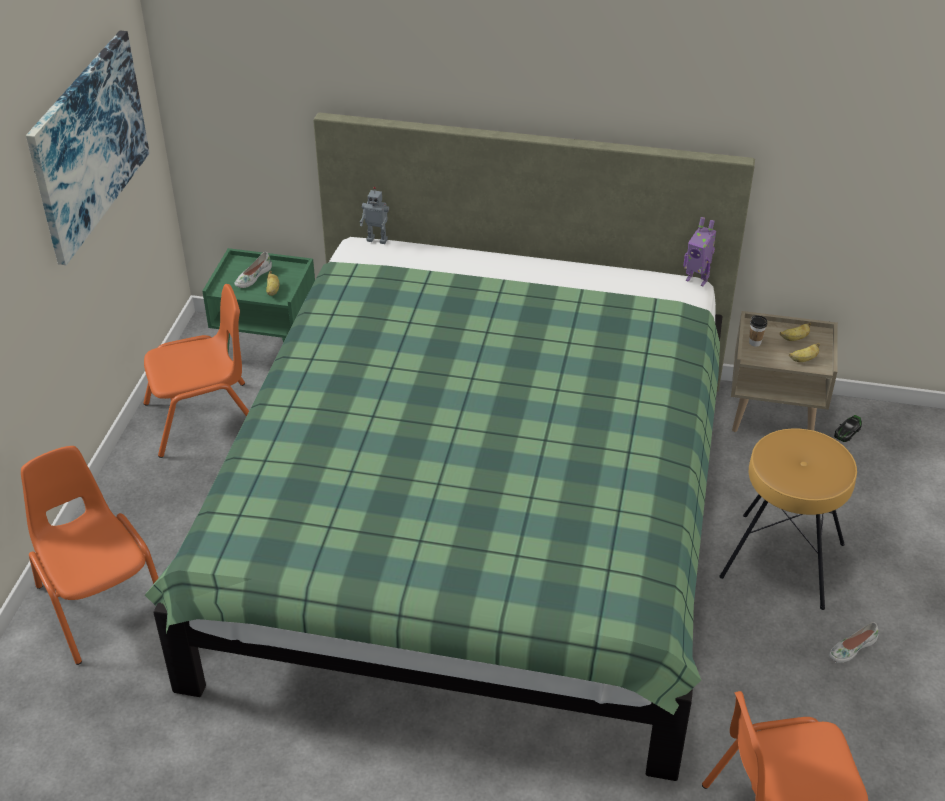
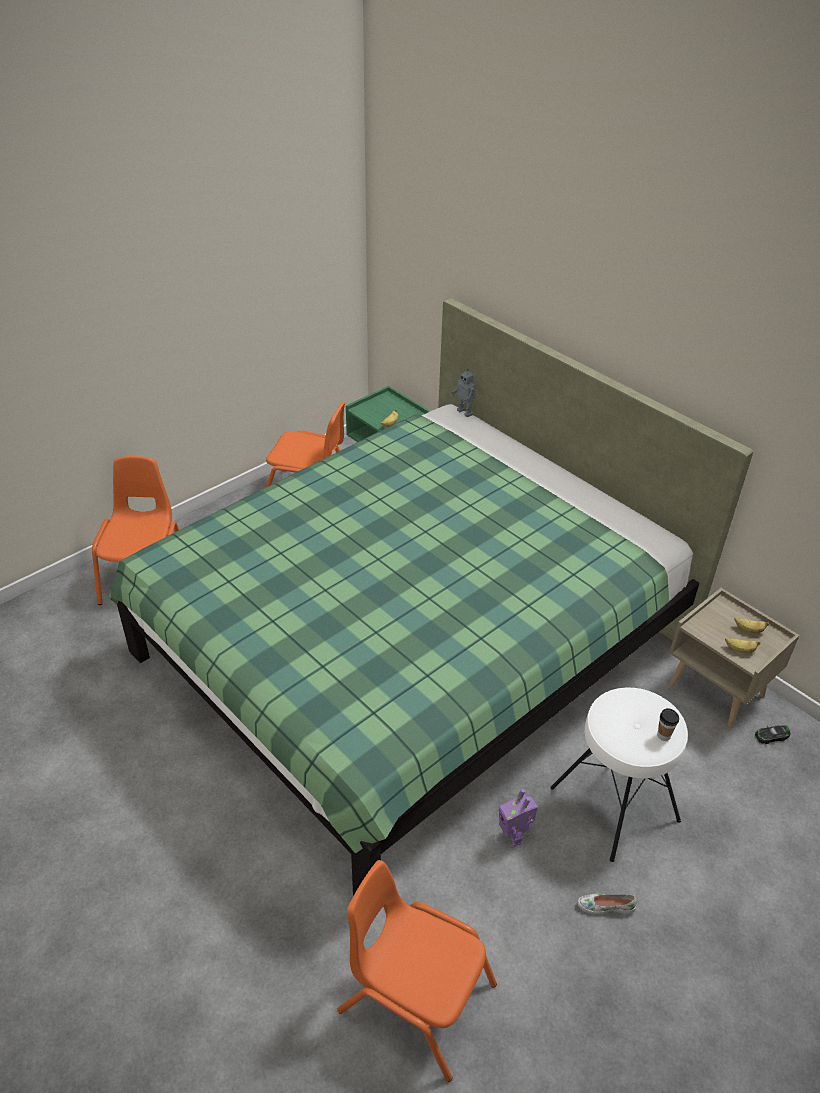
camera: 35 degrees right, 0 degrees up
picture [26,31,150,265] -> none
white shoe [234,252,272,288] -> none
toy robot [683,217,716,286] -> toy robot moved to [499,789,538,847]
brown stool [719,429,857,610] -> white stool [550,688,688,862]
cup [749,315,767,347] -> cup moved to [657,708,679,741]

